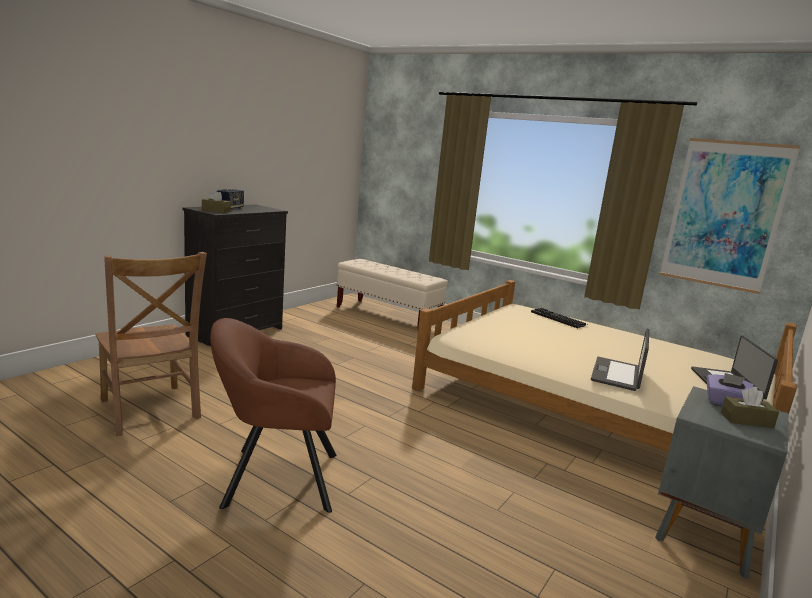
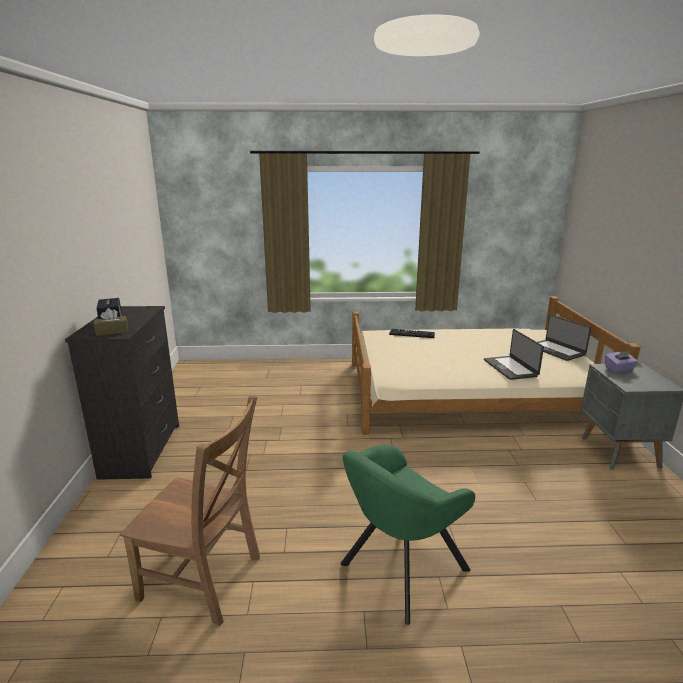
camera: 35 degrees left, 5 degrees up
brown armchair [210,318,337,513] -> green armchair [340,445,475,625]
beige bench [337,259,448,328] -> none
picture [660,138,800,294] -> none
brown tissue box [721,387,779,428] -> none

